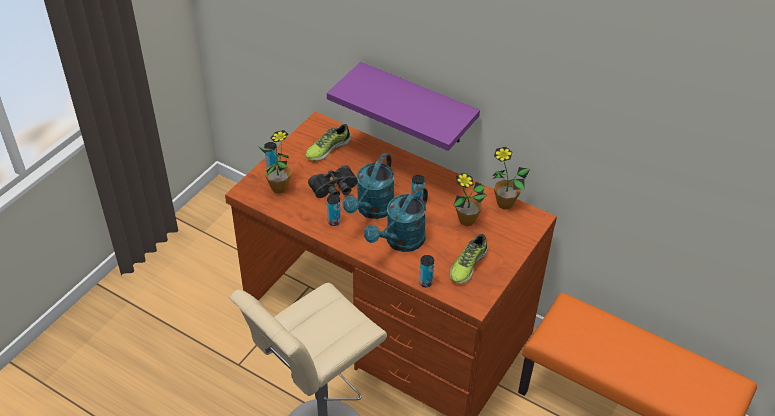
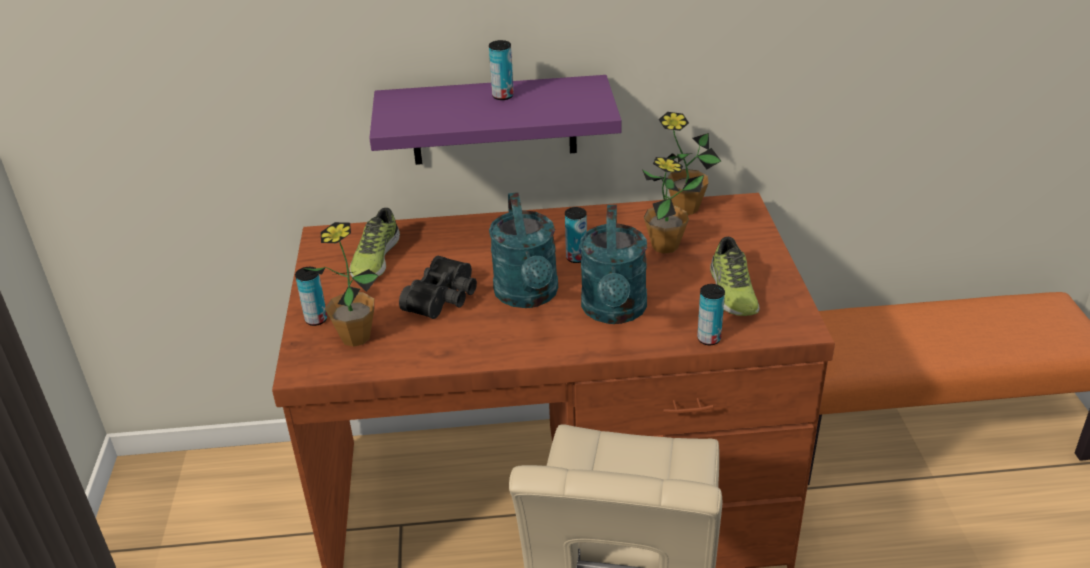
camera: 35 degrees left, 10 degrees down
can [327,194,341,226] -> can moved to [489,40,514,100]

